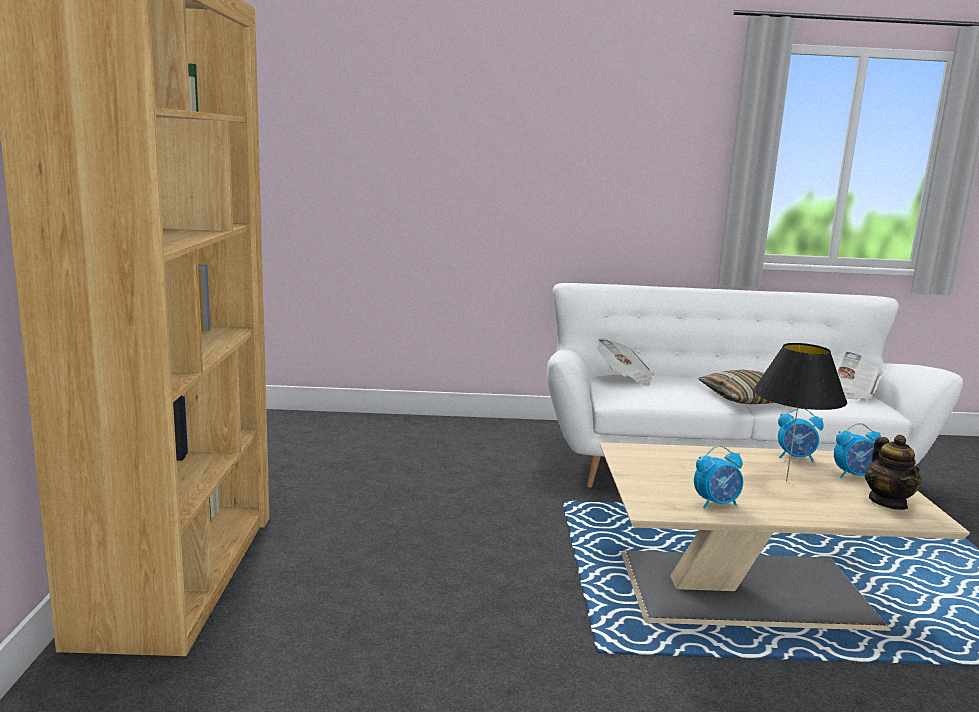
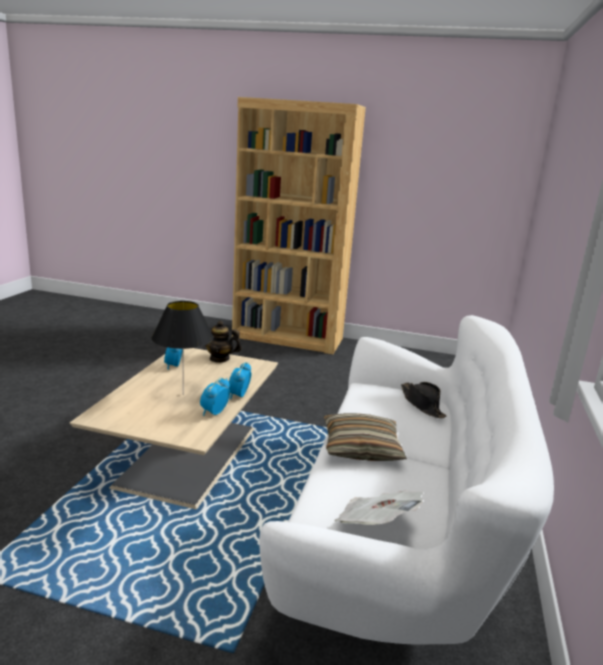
camera: 105 degrees right, 5 degrees up
newspaper [597,338,654,386] -> black hat [401,382,447,418]
alarm clock [834,423,881,478] -> alarm clock moved to [228,362,251,399]
teapot [865,435,921,510] -> teapot moved to [206,321,242,363]

